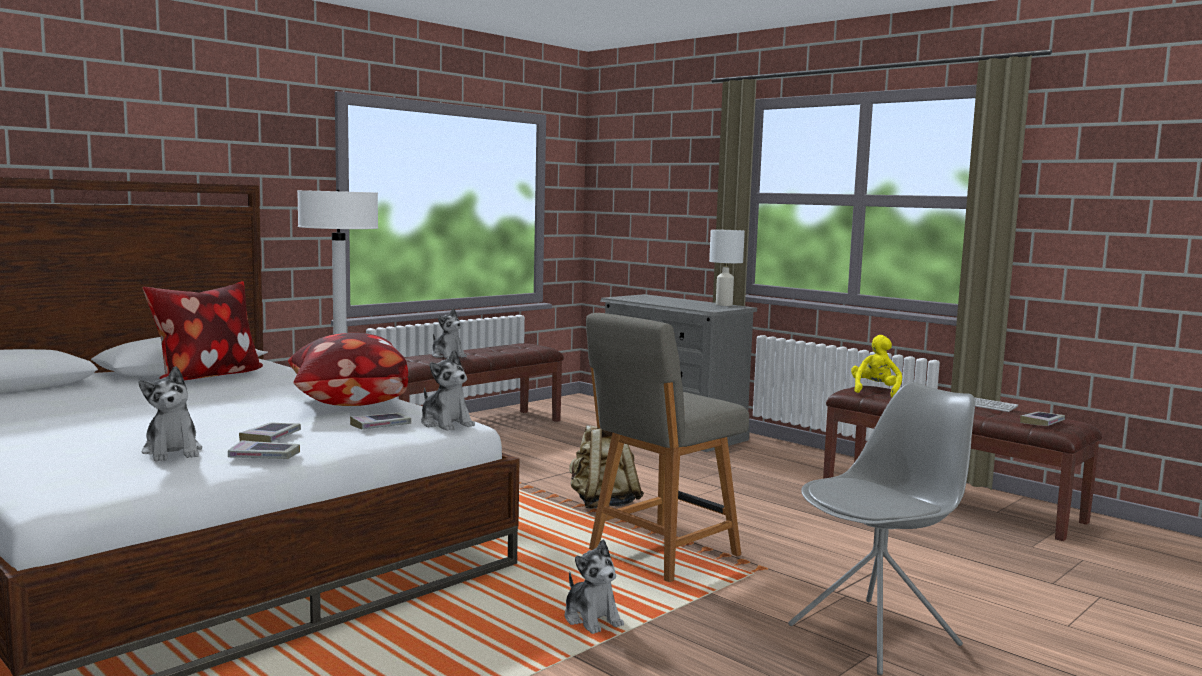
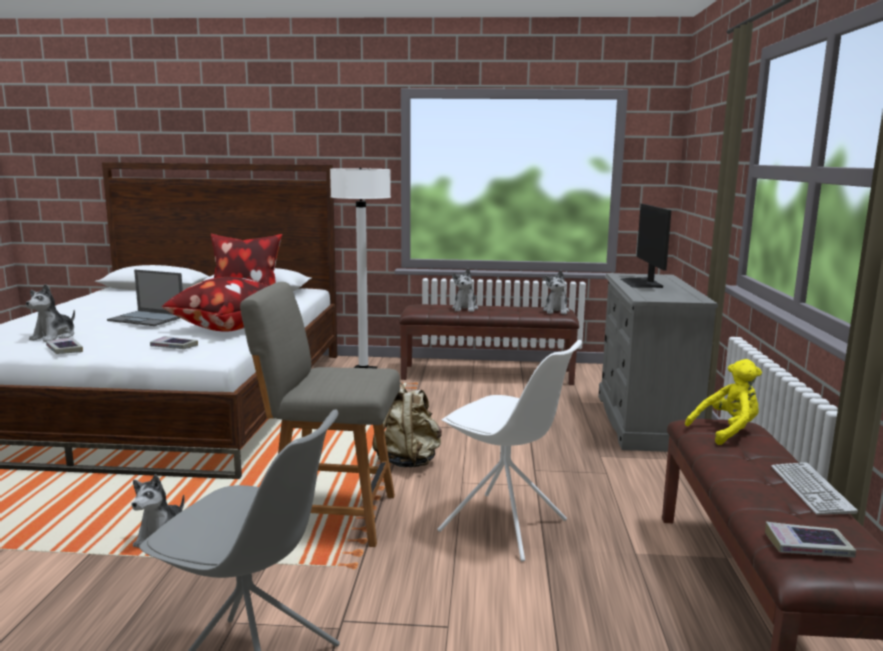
camera: 50 degrees right, 5 degrees up
book [239,423,301,442] -> none
plush toy [421,350,475,431] -> plush toy moved to [543,271,570,314]
white table lamp [709,230,745,306] -> none
none -> laptop [107,269,183,326]
none -> white chair [437,340,582,561]
none -> monitor [621,204,672,288]

